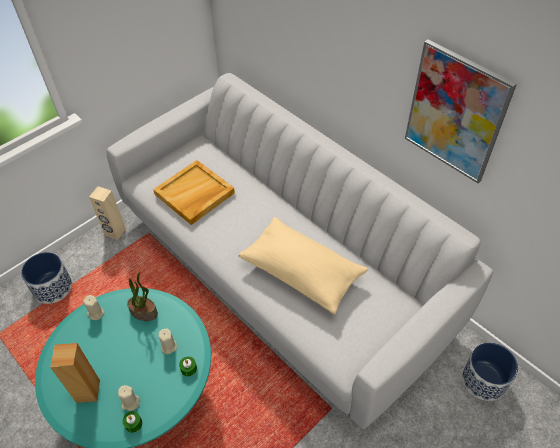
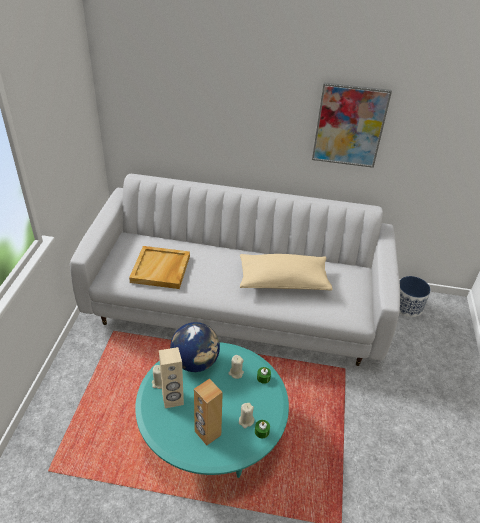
camera: 40 degrees left, 10 degrees down
planter [21,252,72,304] -> none
beige speaker [89,186,126,240] -> beige speaker moved to [159,347,184,408]
potted plant [127,272,158,321] -> globe [170,322,220,372]

